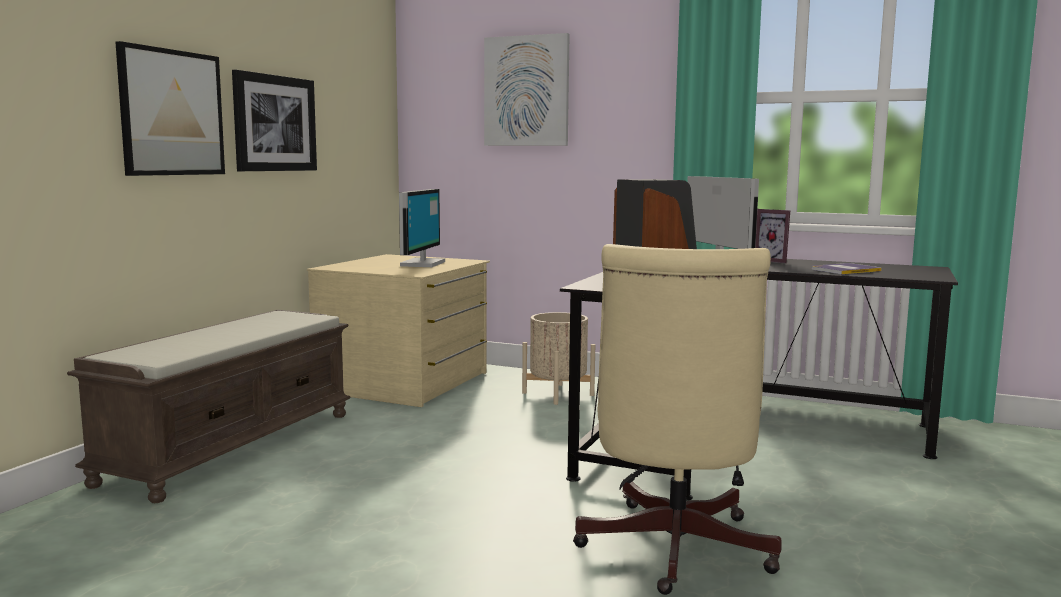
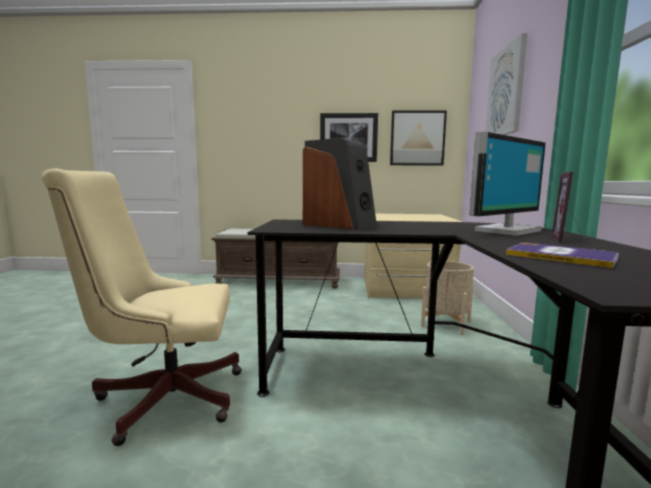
camera: 70 degrees right, 0 degrees up
picture [115,41,225,176] -> picture moved to [390,110,447,166]
monitor [399,189,445,267] -> none

